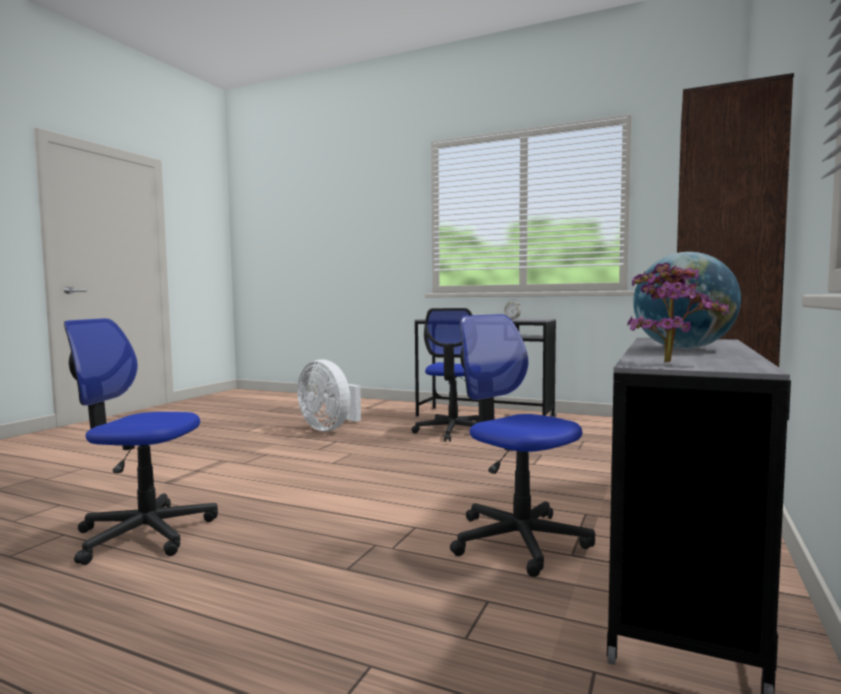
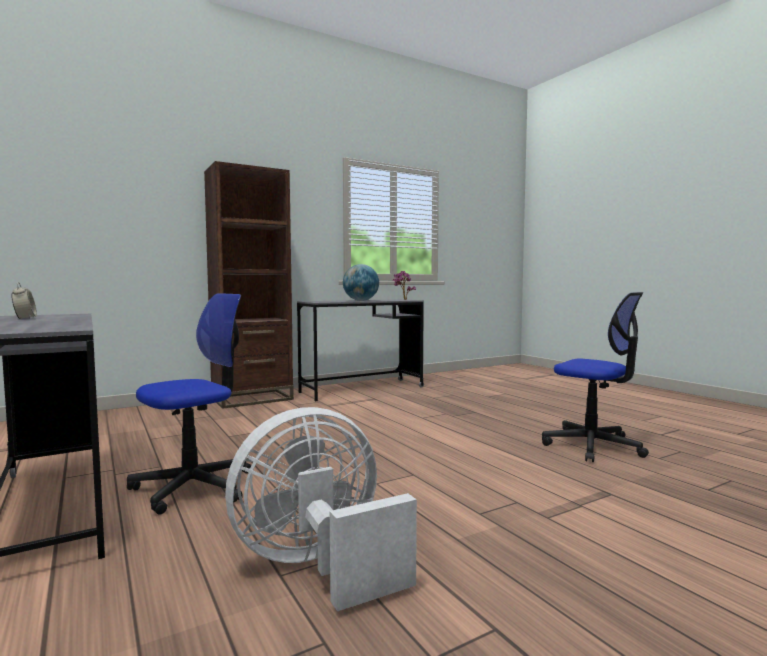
camera: 145 degrees left, 0 degrees up
white fan [297,360,361,431] -> white fan turned 105 degrees counterclockwise [225,407,417,611]
office chair [450,314,595,577] -> none

